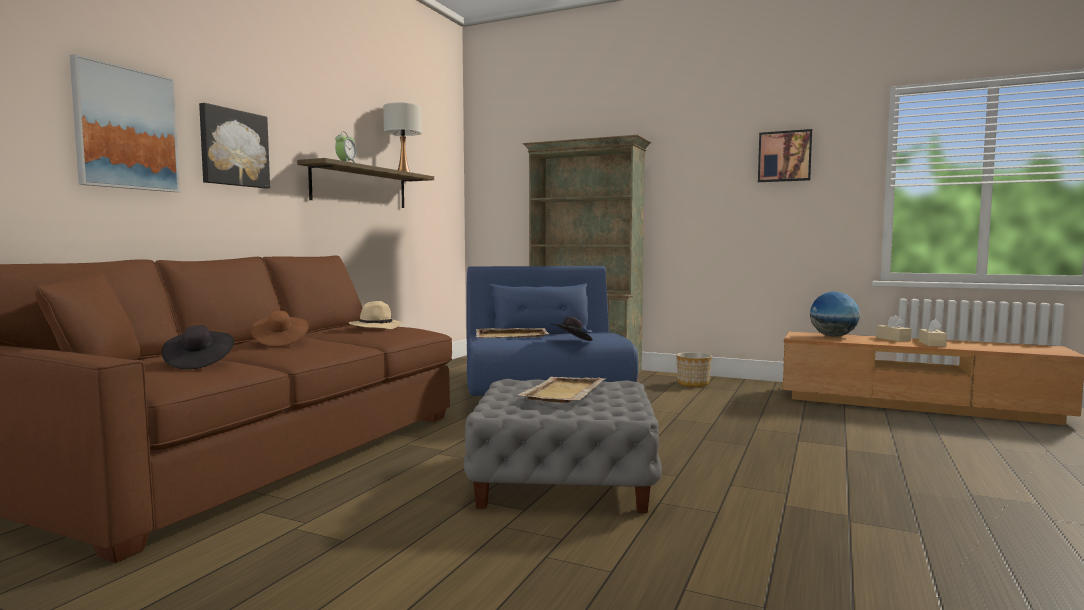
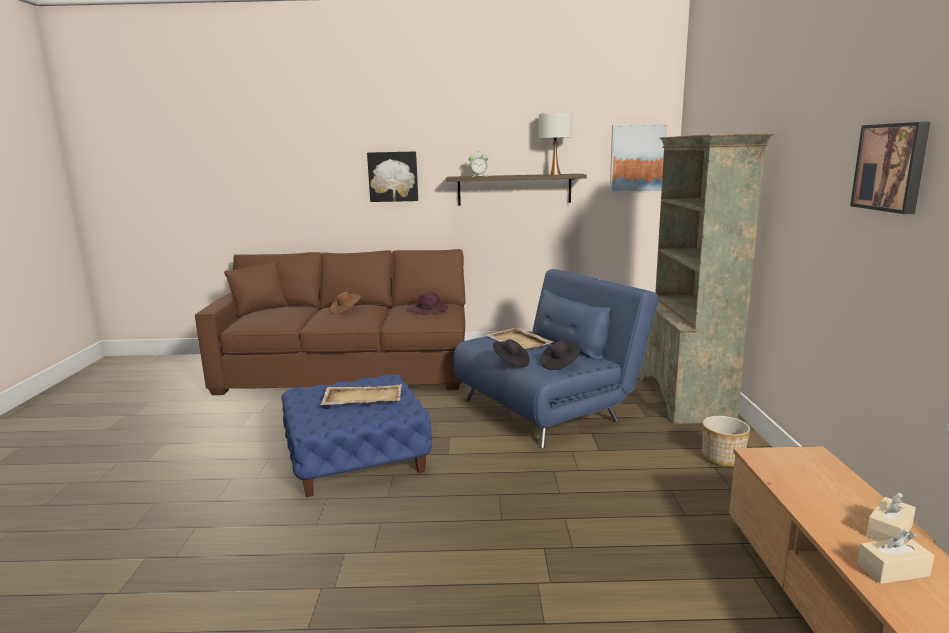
camera: 65 degrees right, 10 degrees up
picture [70,54,180,192] -> picture moved to [610,124,668,193]
black hat [162,325,234,369] -> black hat moved to [540,341,581,370]
beige hat [349,301,403,330] -> purple hat [409,292,448,315]
grey ottoman [464,379,662,513] -> blue ottoman [281,374,432,497]
globe [810,292,860,337] -> none

